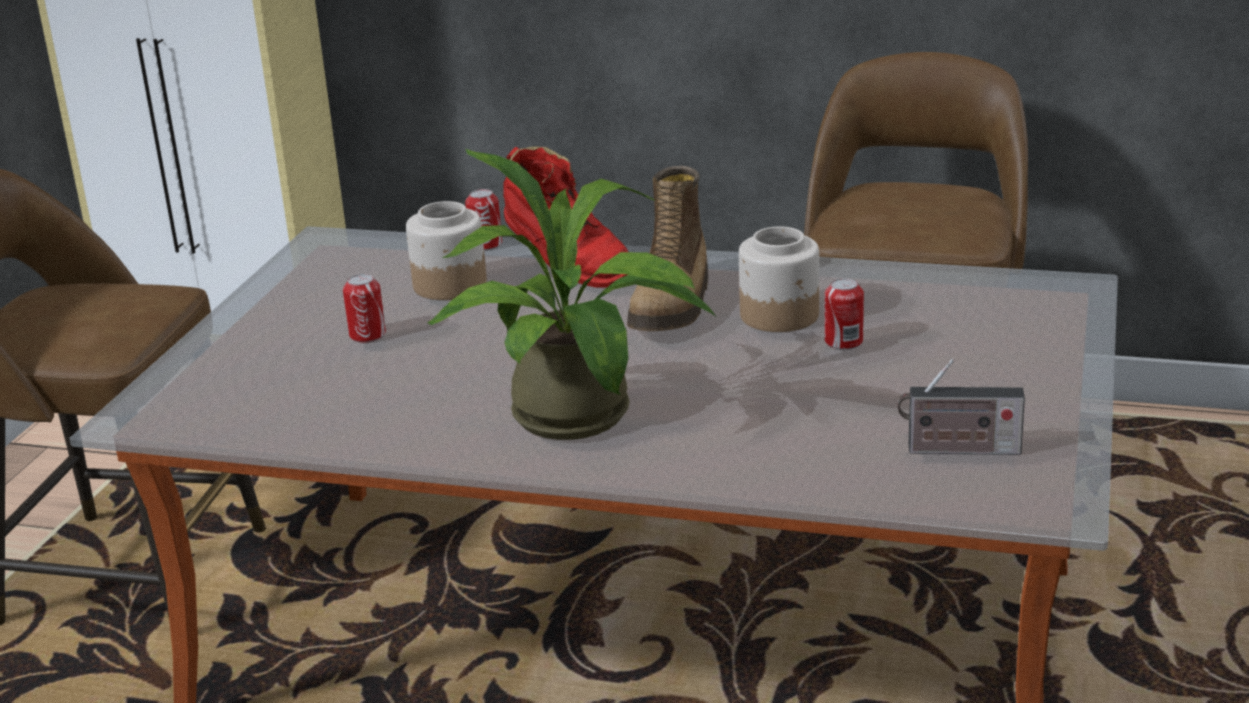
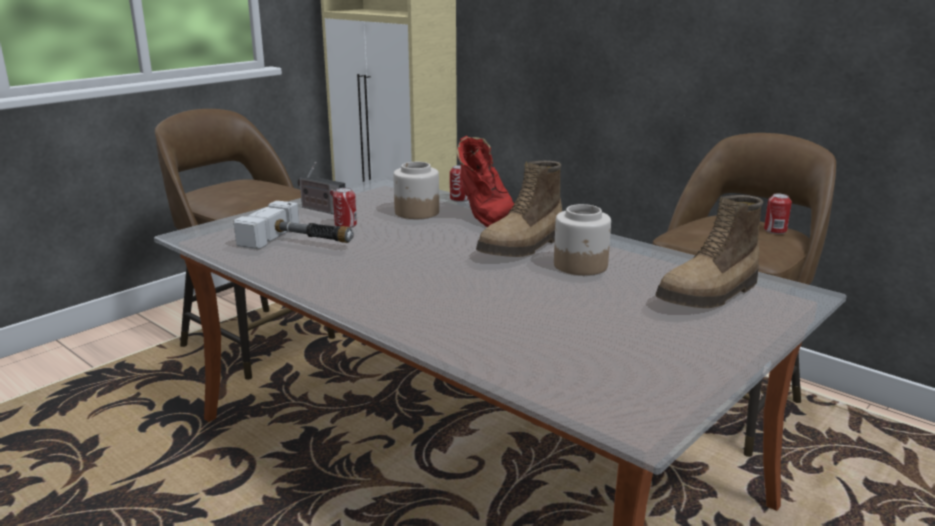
camera: 25 degrees right, 5 degrees down
potted plant [427,149,716,440] -> none
can [825,278,864,350] -> can moved to [764,194,792,234]
radio [898,359,1025,455] -> radio moved to [298,162,345,214]
none -> hammer [234,200,354,250]
none -> boot [655,195,763,308]

